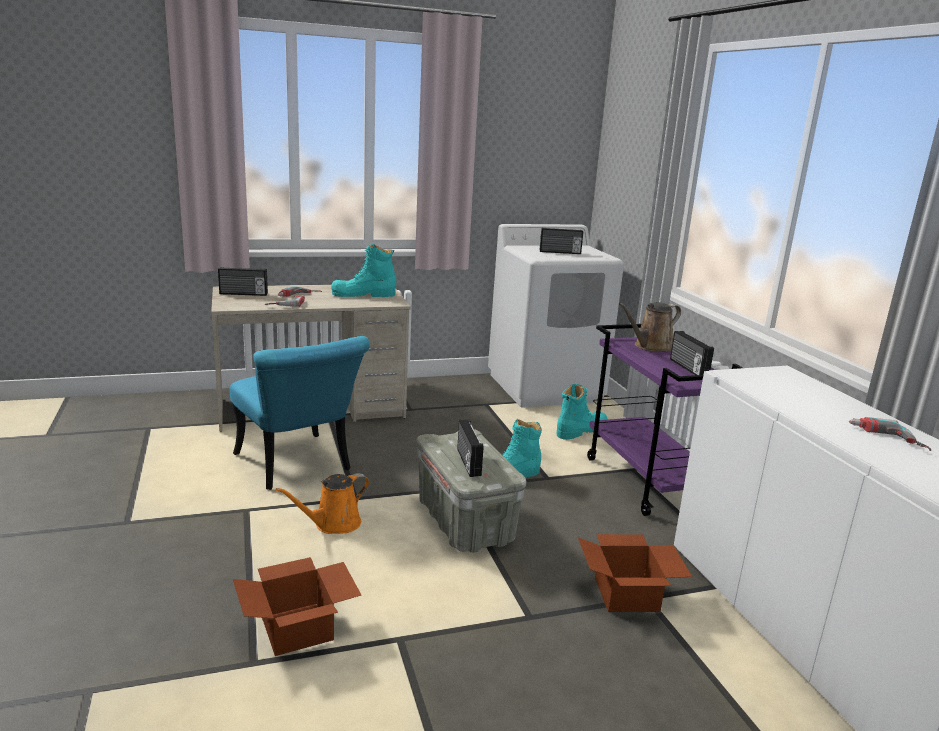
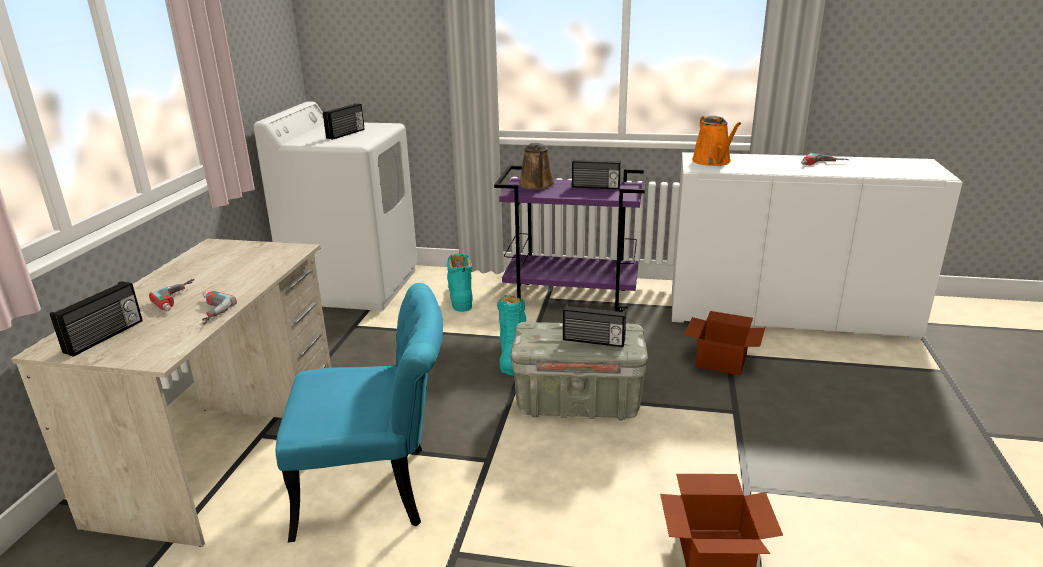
camera: 60 degrees left, 5 degrees up
orange watering can [276,473,369,534] -> orange watering can moved to [692,116,741,166]
turquoise boot [331,244,396,297] -> none

